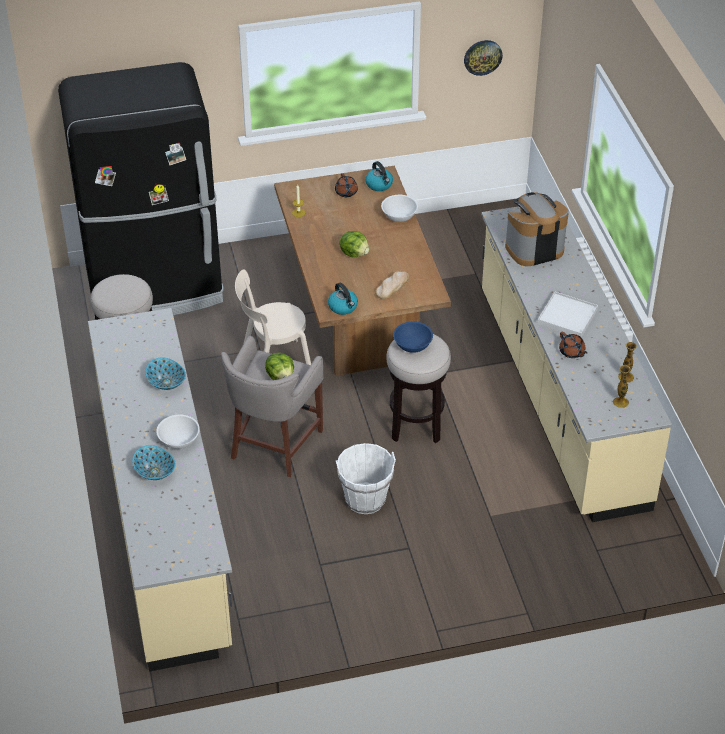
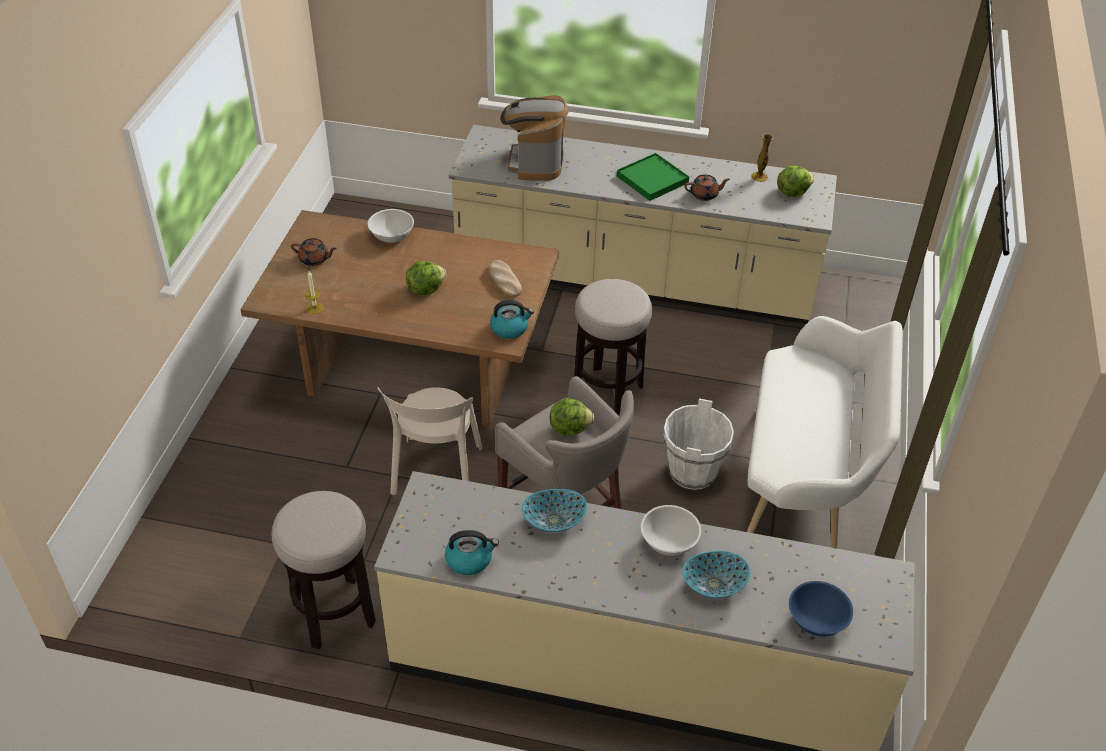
camera: 65 degrees left, 0 degrees up
black fridge [58,62,224,315] -> none
kettle [366,161,393,191] -> kettle moved to [445,530,499,575]
blue bowl [393,322,433,353] -> blue bowl moved to [789,581,853,637]
wall clock [464,40,503,76] -> none
white tray [537,292,598,337] -> green tray [617,153,689,201]
vase [613,365,631,408] -> lettuce [777,166,815,197]
none -> white bench [747,316,903,549]

